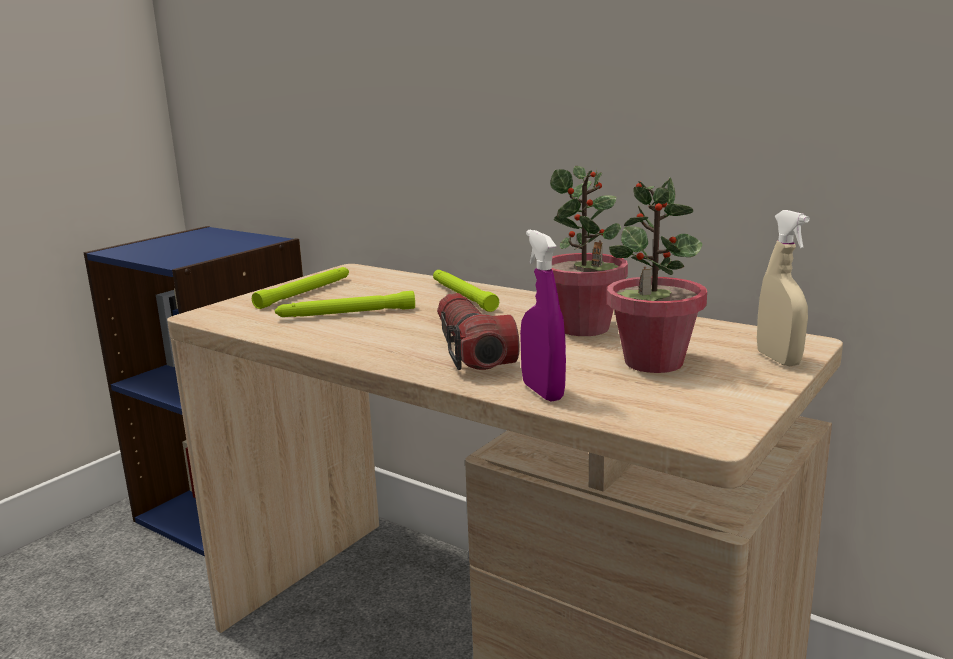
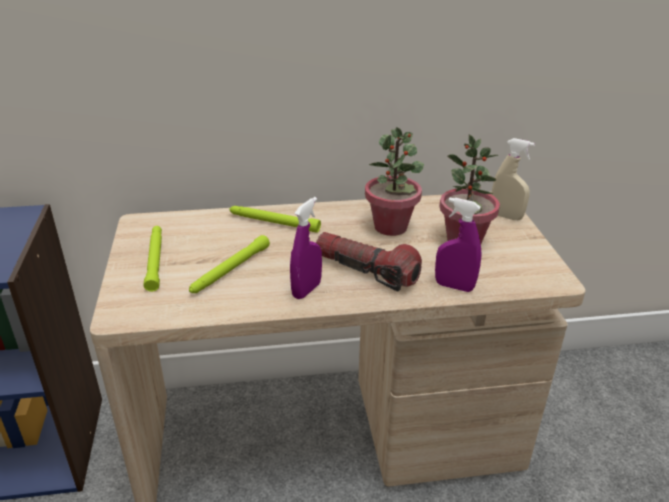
camera: 45 degrees left, 15 degrees up
none -> purple spray bottle [290,197,322,299]

